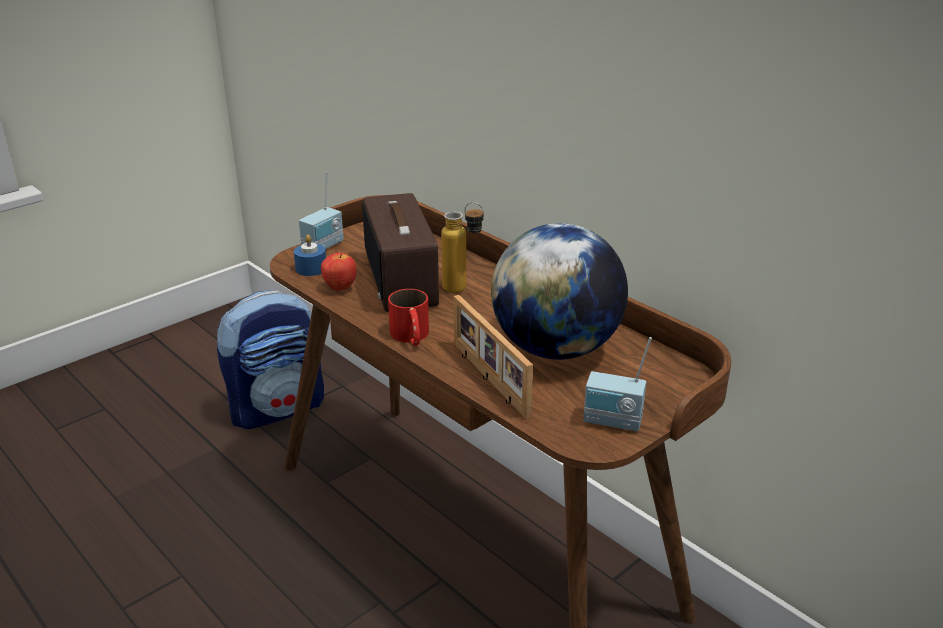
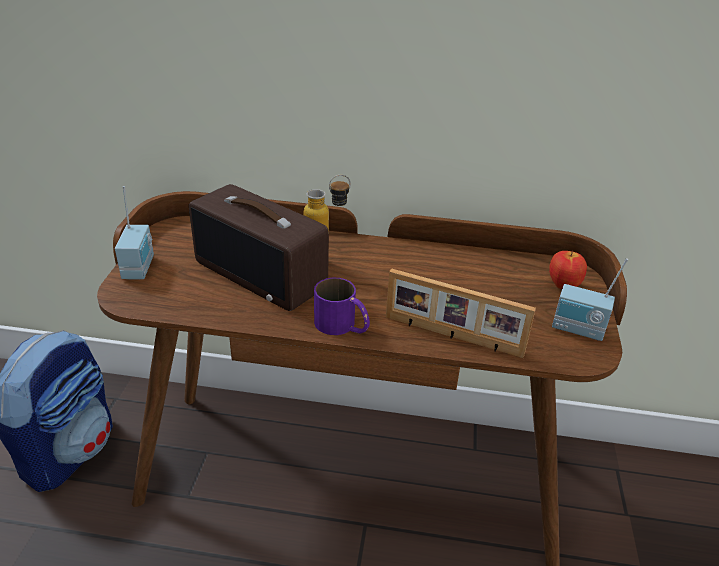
camera: 40 degrees left, 5 degrees up
blue candle [294,235,326,276] -> none
apple [321,253,357,291] -> apple moved to [549,250,587,289]
red mug [388,289,429,346] -> purple mug [314,278,370,335]
globe [491,223,628,360] -> none
radio [583,337,652,431] -> radio turned 45 degrees clockwise [552,258,628,341]

